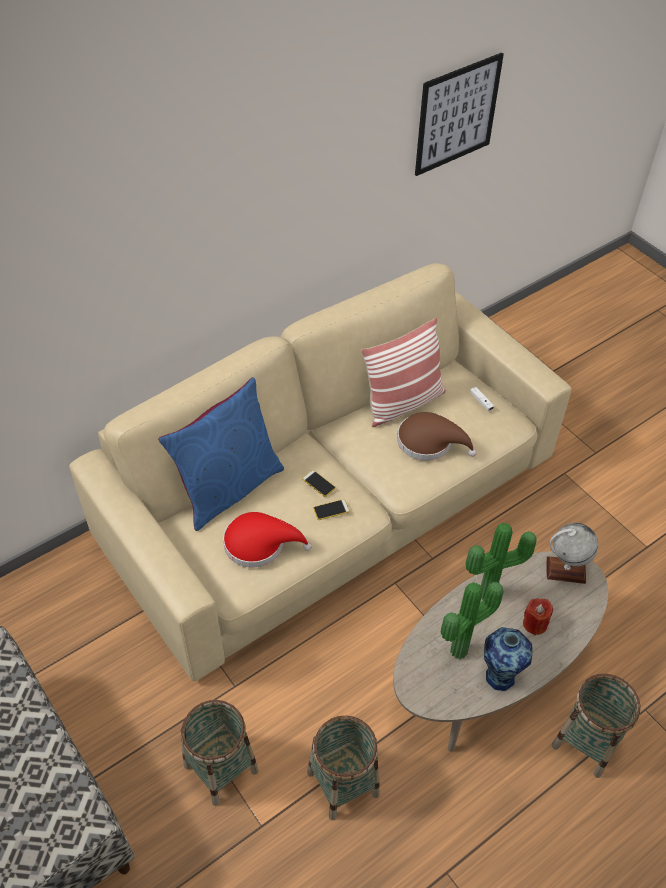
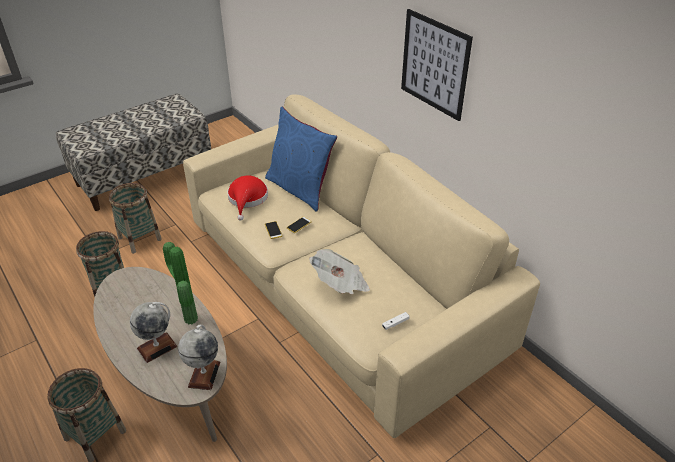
camera: 90 degrees right, 10 degrees down
pillow [361,318,446,427] -> none
brown hat [397,412,477,461] -> newspaper [309,249,370,294]
picture [415,53,504,176] -> picture moved to [401,9,473,121]
potted plant [441,582,504,659] -> none
vase [484,627,532,691] -> none
red candle [523,598,553,635] -> globe [130,302,177,363]

